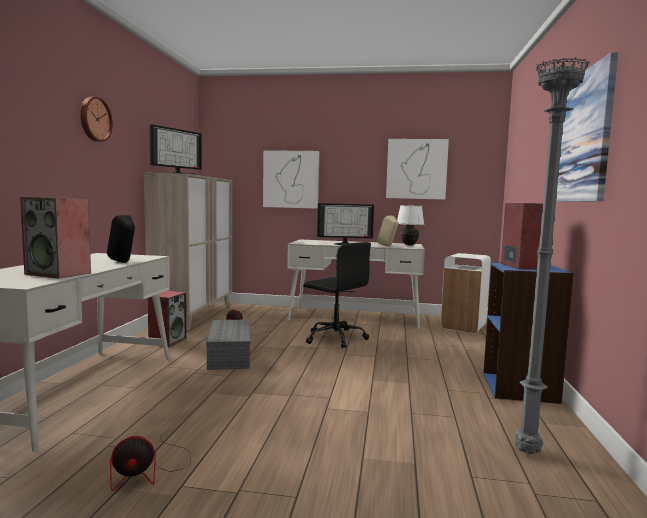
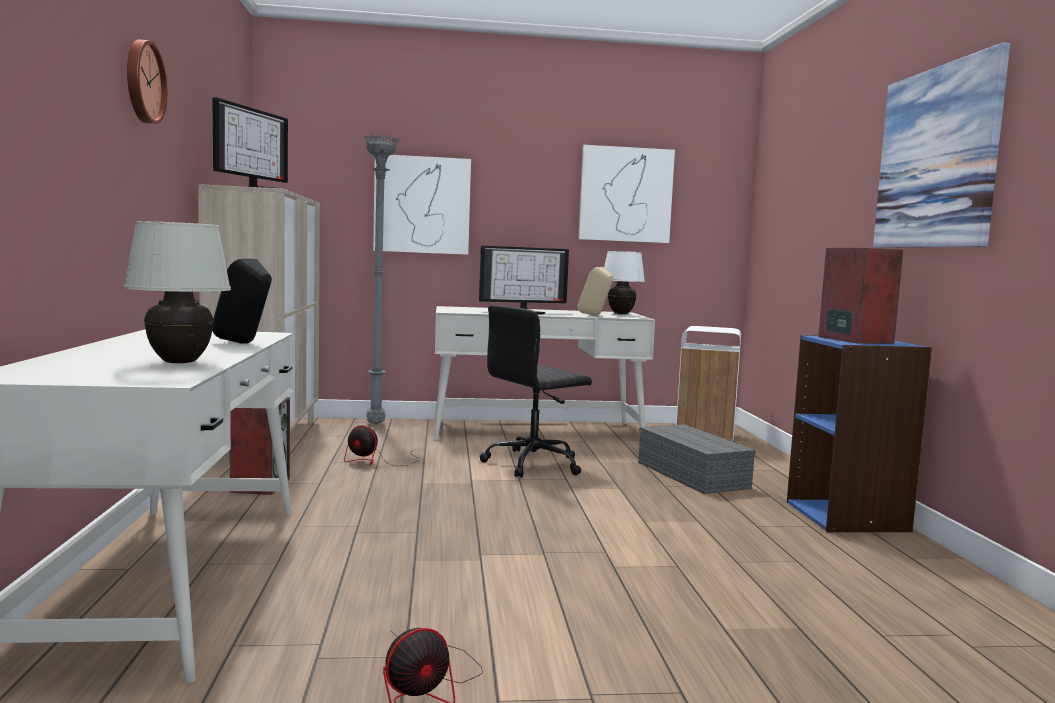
camera: 15 degrees left, 0 degrees up
speaker [20,197,91,279] -> white table lamp [124,221,231,363]
grey storage box [206,319,250,370] -> grey storage box moved to [638,424,756,494]
black office chair [303,242,371,348] -> black office chair turned 120 degrees clockwise [480,305,592,478]
grey floor lamp [515,57,590,454] -> grey floor lamp moved to [364,135,399,425]

